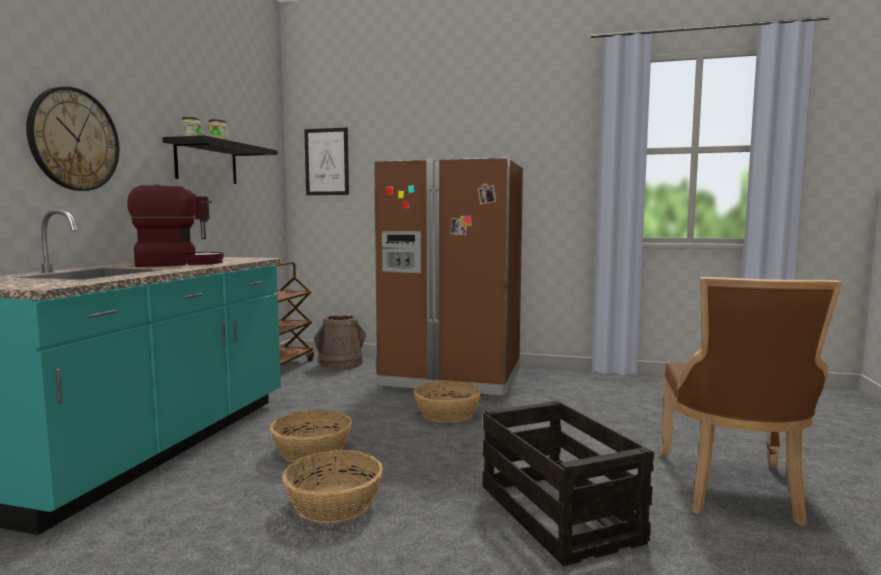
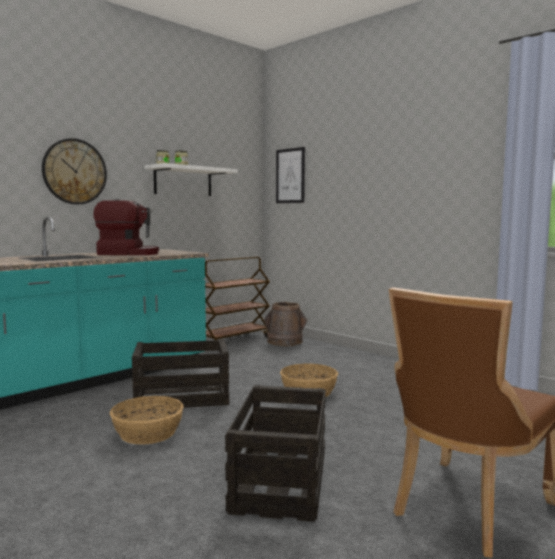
camera: 30 degrees right, 0 degrees up
black shelf [163,135,278,184] -> white shelf [144,163,238,196]
basket [270,410,352,464] -> crate [132,339,229,409]
brown fridge [374,158,523,395] -> none

